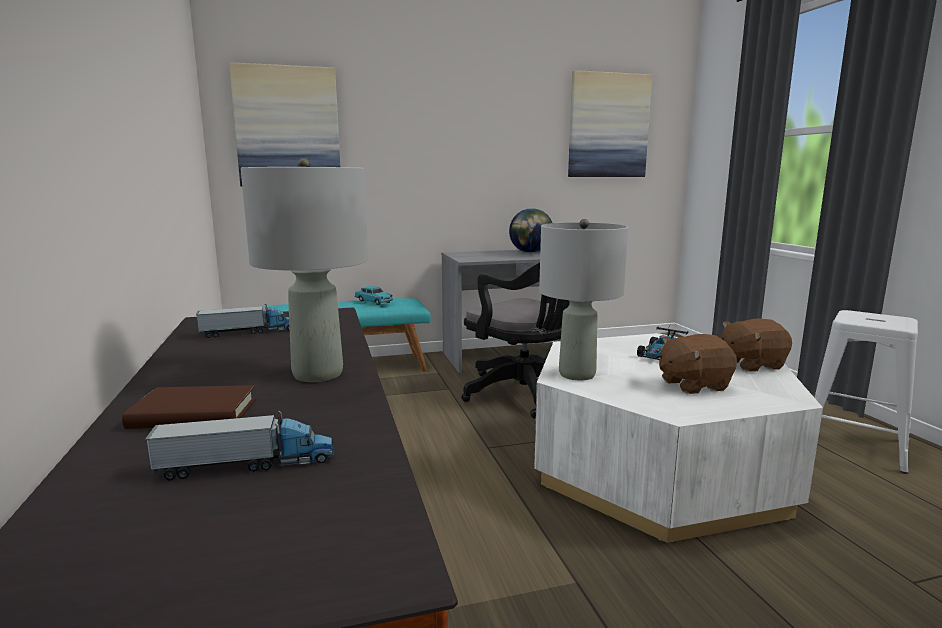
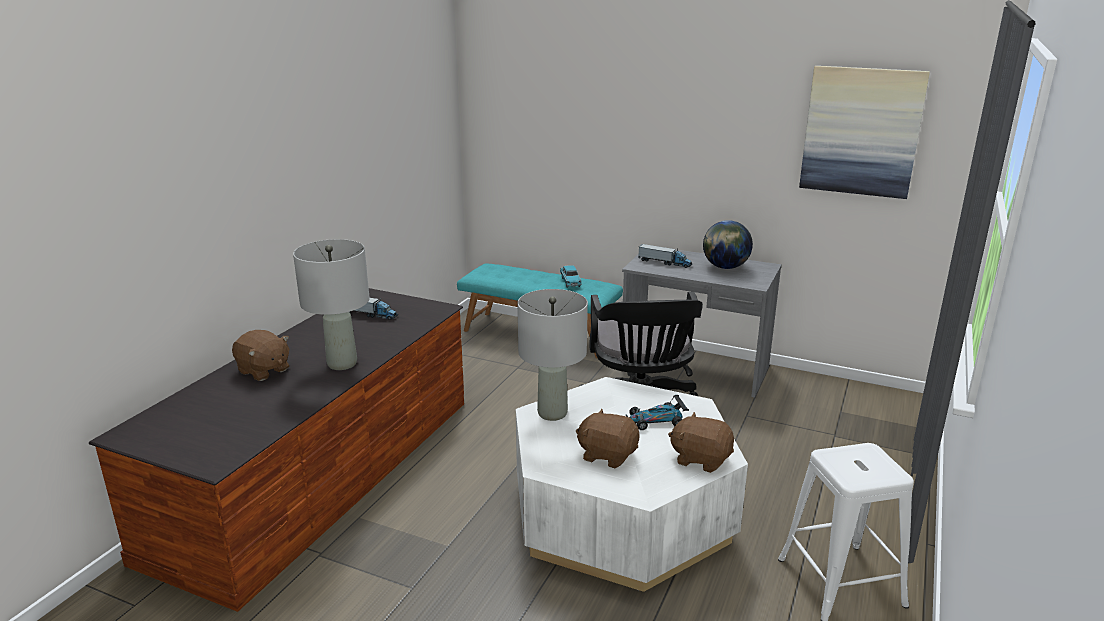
camera: 40 degrees right, 10 degrees up
brown book [122,385,256,429] -> brown plush toy [232,330,289,381]
toy truck [145,411,334,481] -> toy truck moved to [638,244,692,268]
picture [229,62,340,187] -> none

